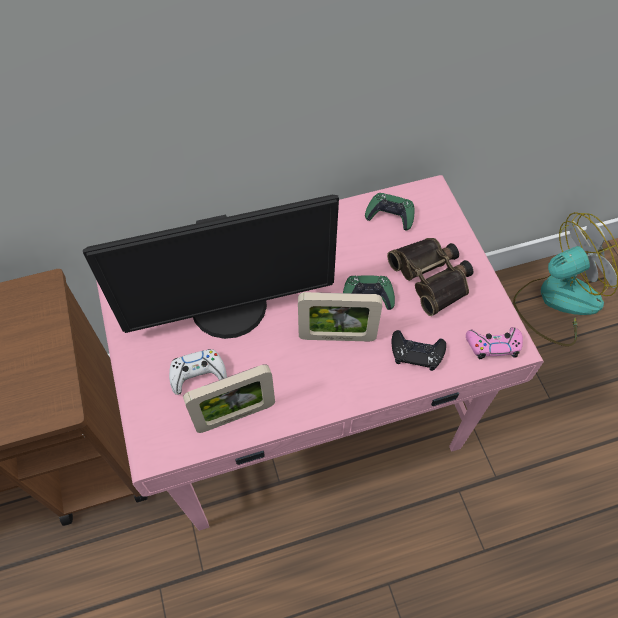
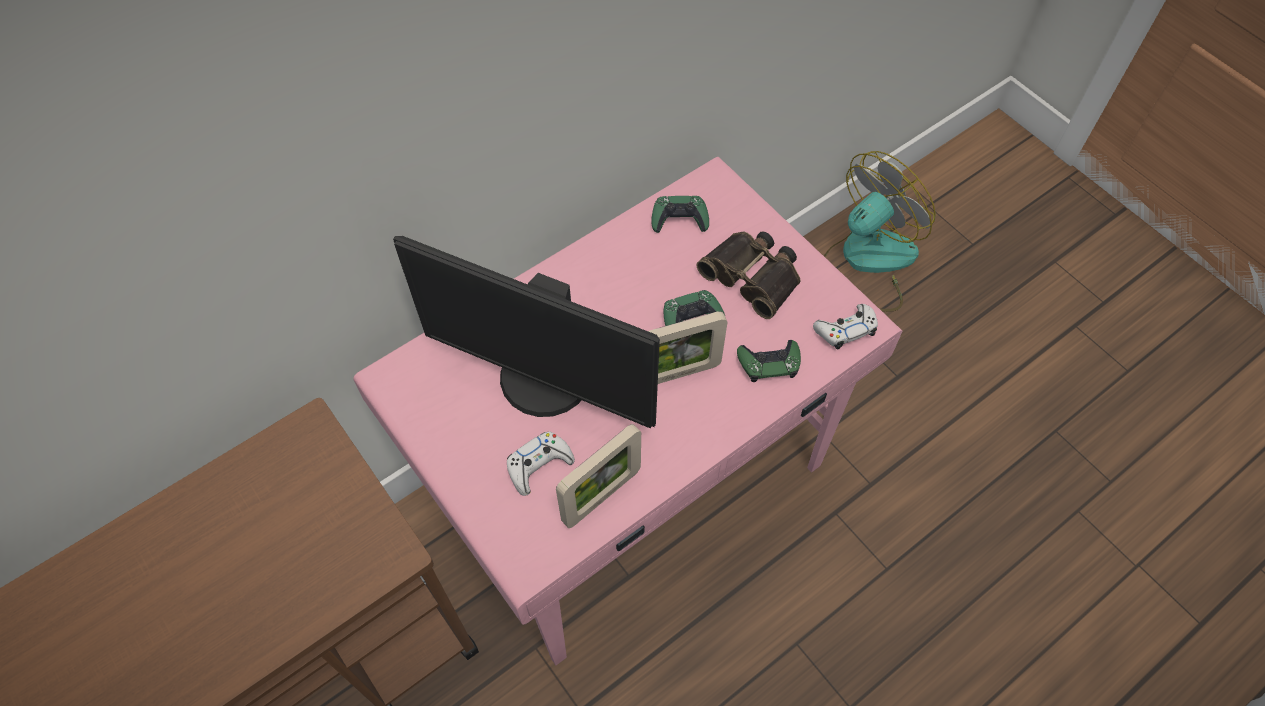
camera: 20 degrees left, 0 degrees up
monitor [83,195,339,339] -> monitor turned 60 degrees clockwise [393,236,660,428]
black game controller [391,330,446,371] -> green game controller [737,340,801,382]
pink game controller [466,327,523,359] -> white game controller [813,304,878,350]

